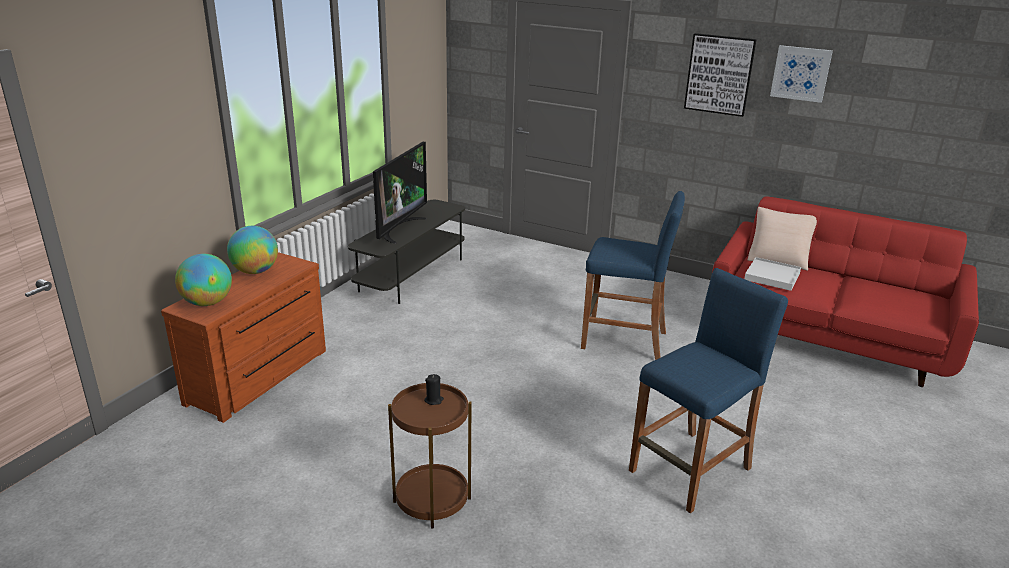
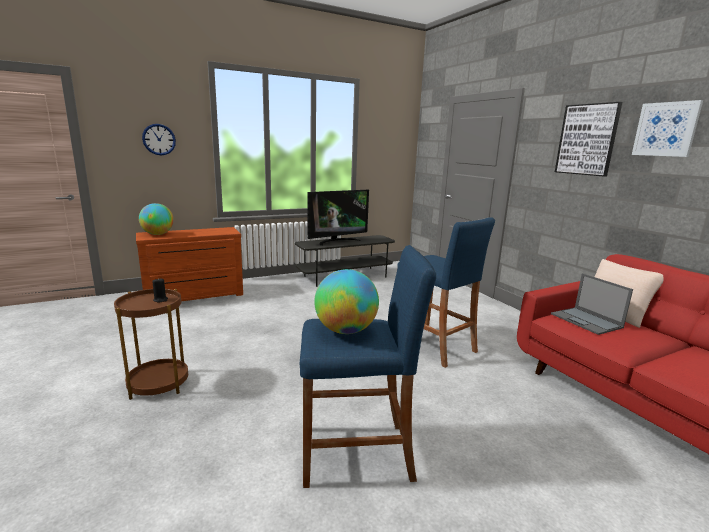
camera: 35 degrees right, 10 degrees down
globe [227,226,278,274] -> globe moved to [314,269,379,334]
white tray [744,257,801,291] -> laptop [551,273,633,335]
none -> wall clock [142,124,176,155]

